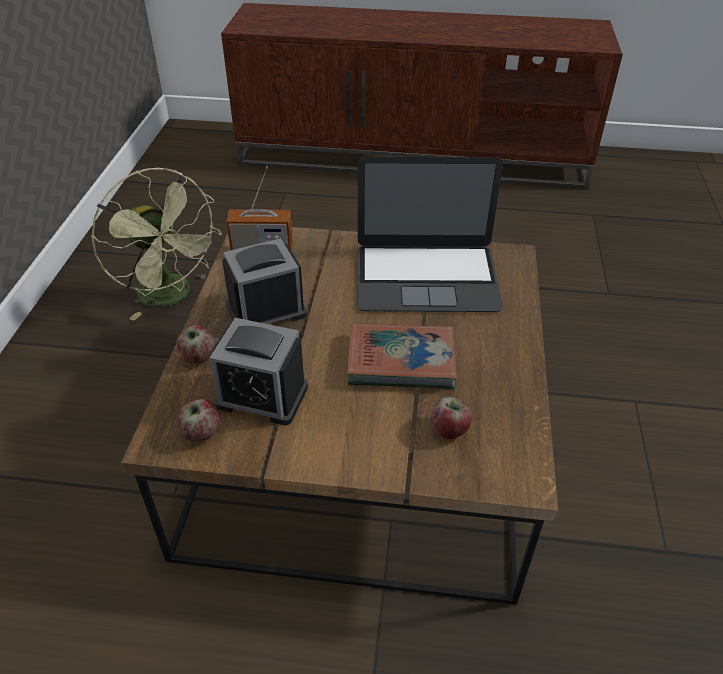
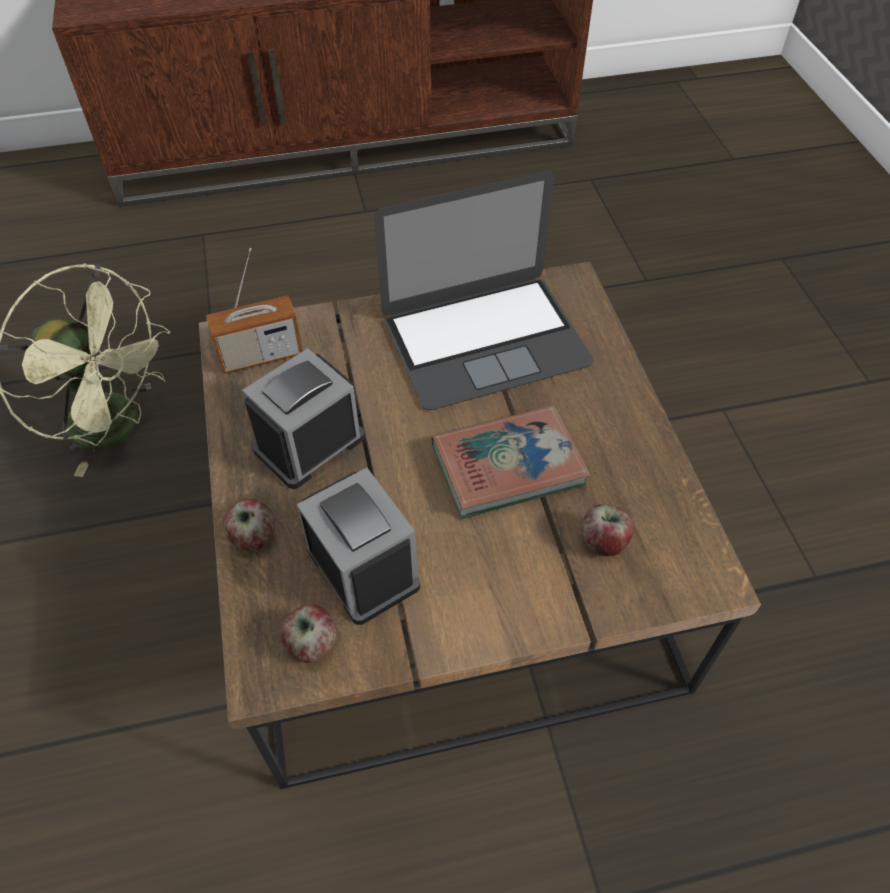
camera: 20 degrees left, 10 degrees up
alarm clock [209,318,308,425] -> alarm clock turned 120 degrees counterclockwise [297,468,420,625]

